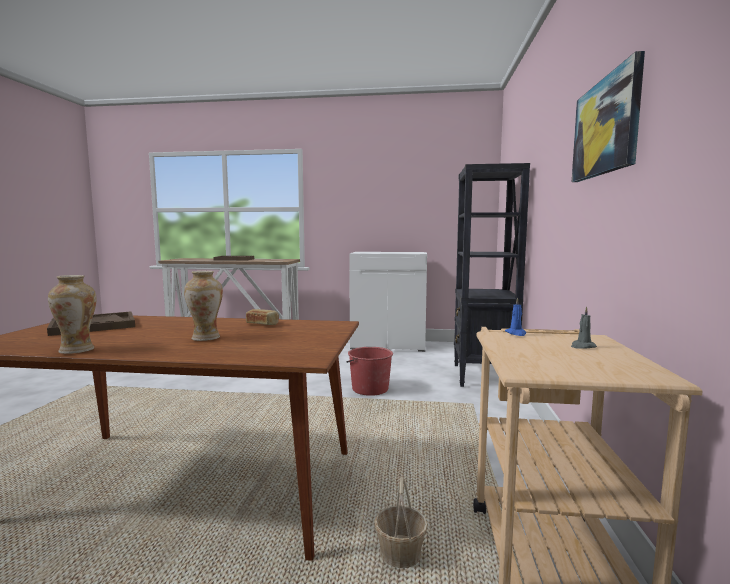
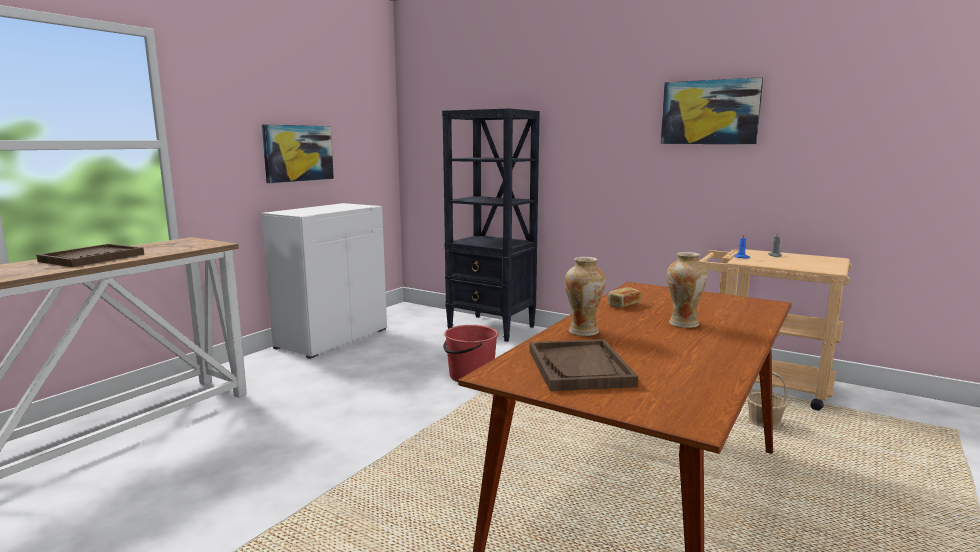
camera: 65 degrees left, 5 degrees up
vase [48,275,96,354] -> vase moved to [565,257,605,336]
none -> picture [262,124,334,183]

